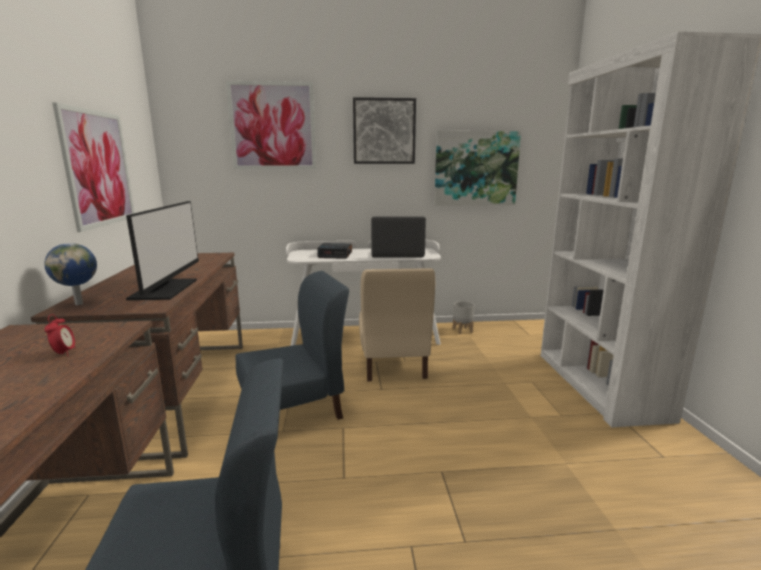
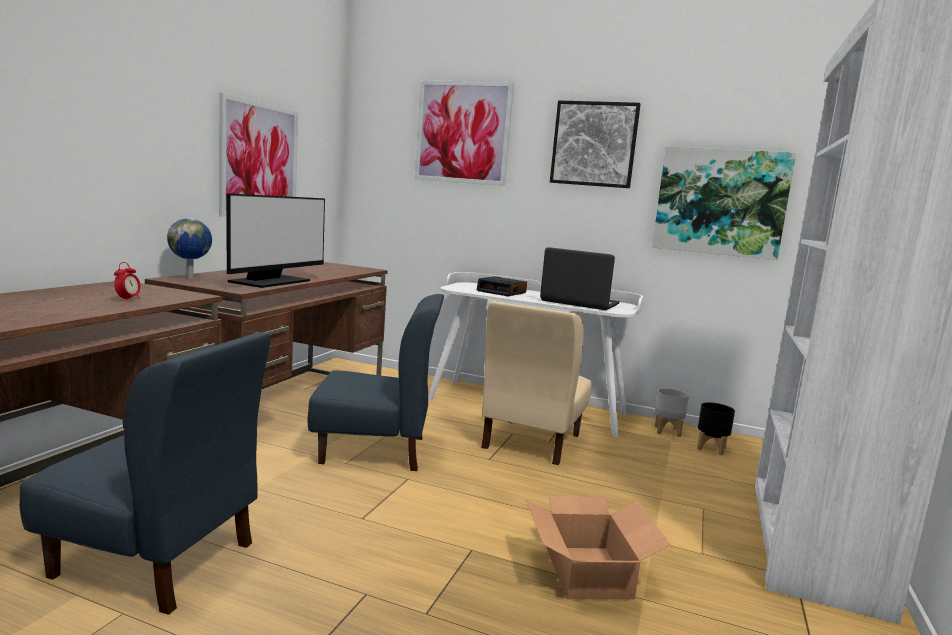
camera: 25 degrees right, 5 degrees down
none -> cardboard box [526,496,671,599]
none -> black planter [697,402,735,455]

